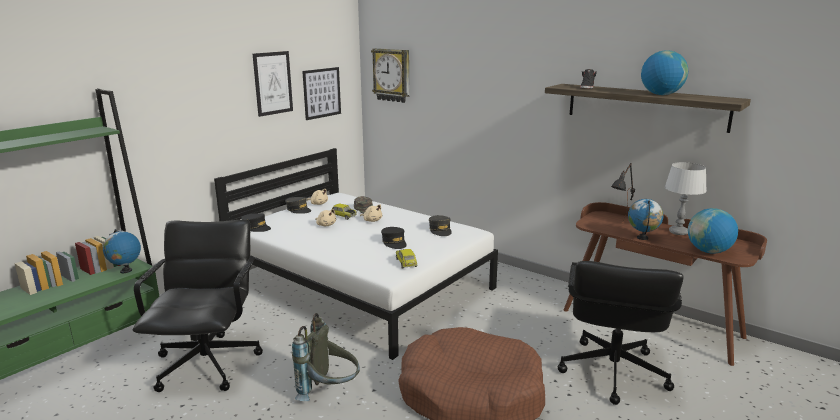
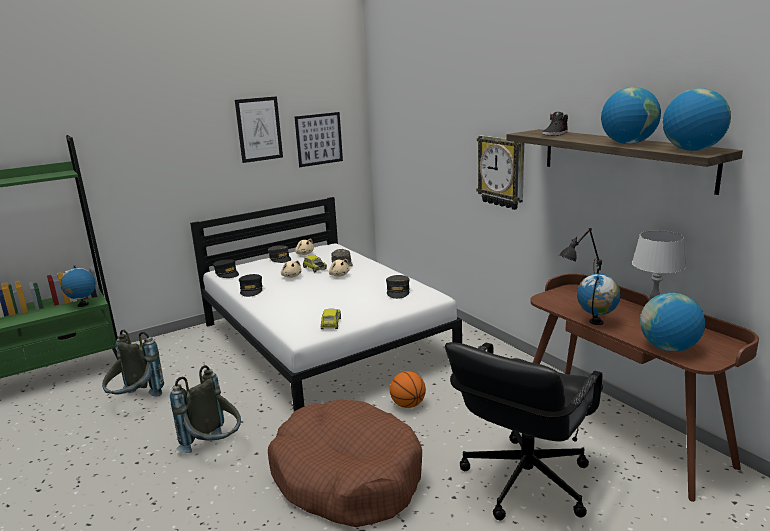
camera: 20 degrees right, 0 degrees up
black office chair [133,220,263,392] -> grey backpack [102,329,164,397]
wall clock [371,48,409,103] -> wall clock moved to [476,135,524,210]
black cap [381,227,407,249] -> black cap moved to [239,274,263,297]
none -> basketball [390,371,426,408]
none -> globe [663,88,731,151]

